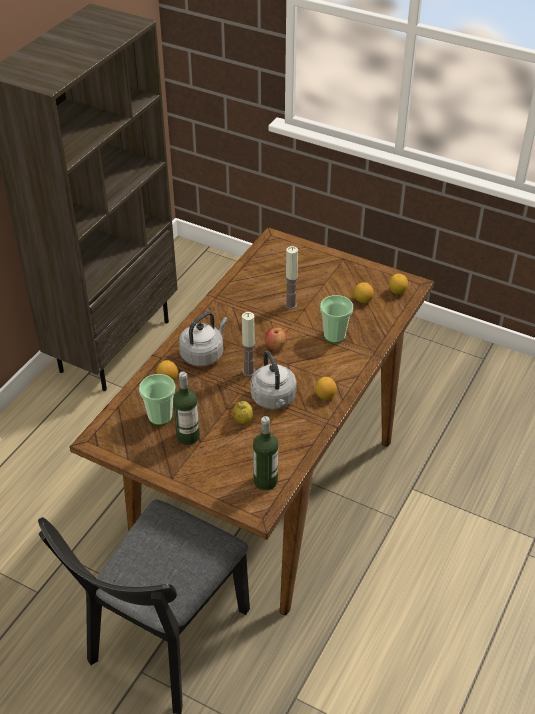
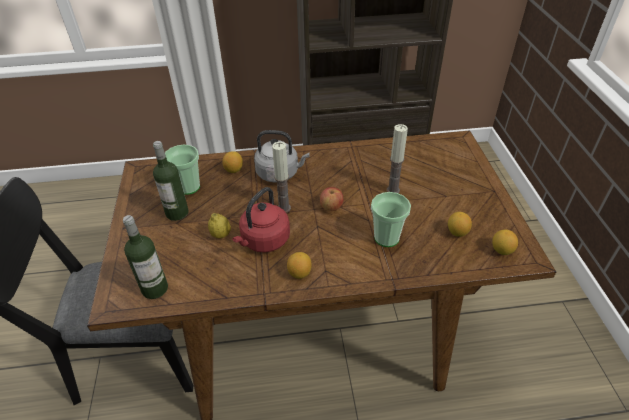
camera: 55 degrees right, 0 degrees up
grey kettle [250,351,297,409] -> red kettle [232,187,290,252]

